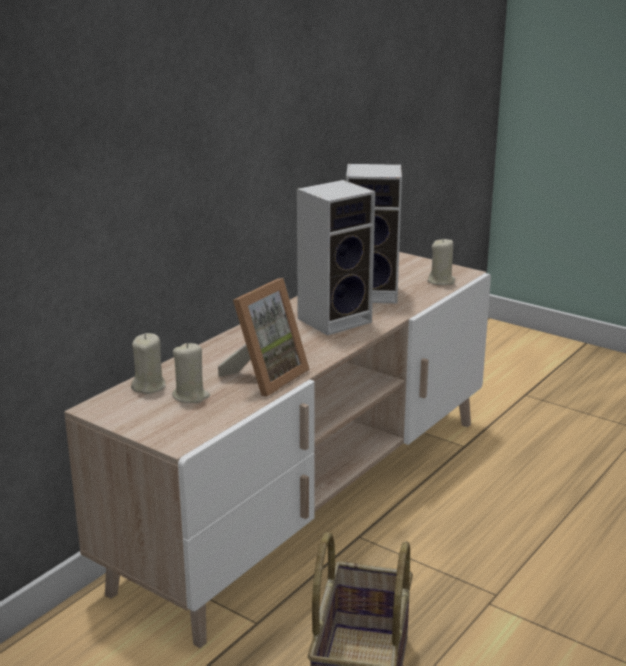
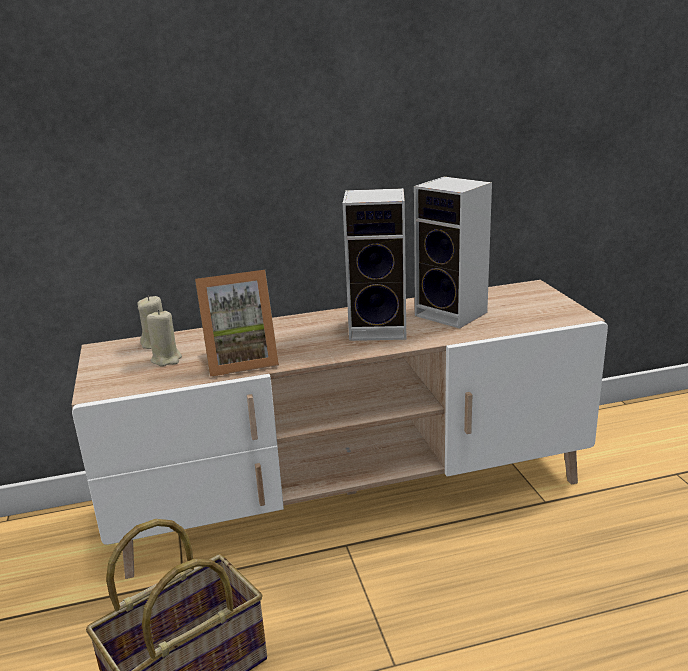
camera: 40 degrees right, 0 degrees up
beige candle [428,238,455,285] -> none

